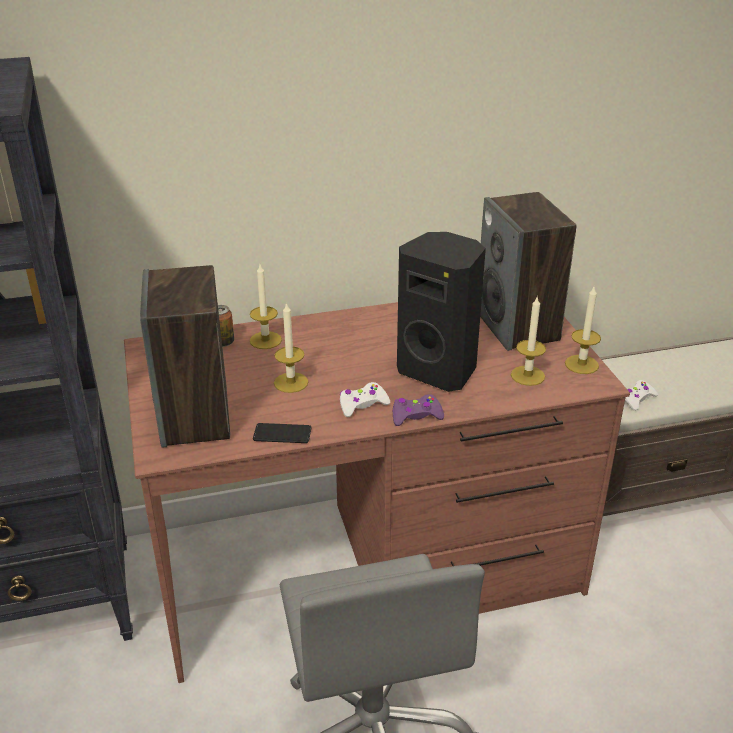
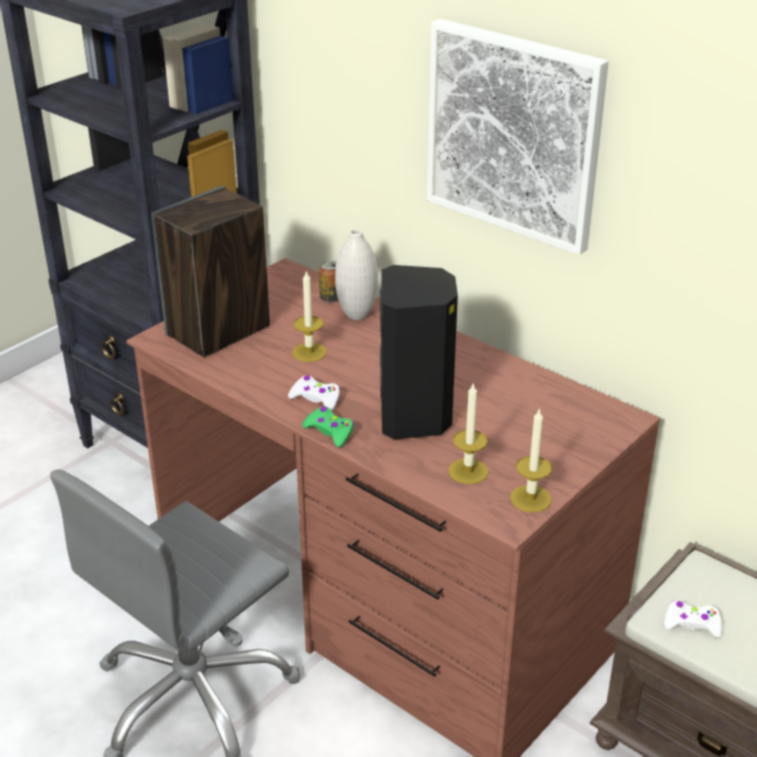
camera: 55 degrees right, 0 degrees up
candle [250,265,282,349] -> white vase [335,229,378,320]
phone [253,423,312,443] -> none
purple game controller [393,394,444,426] -> green game controller [302,406,354,447]
speaker [480,192,576,351] -> none
none -> picture [427,19,609,255]

